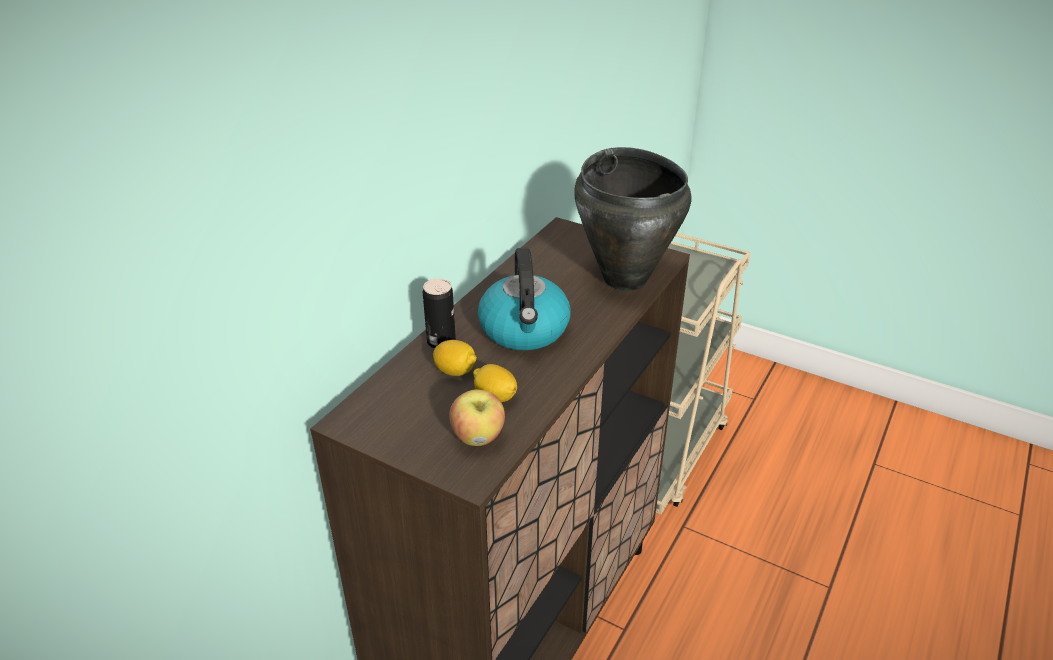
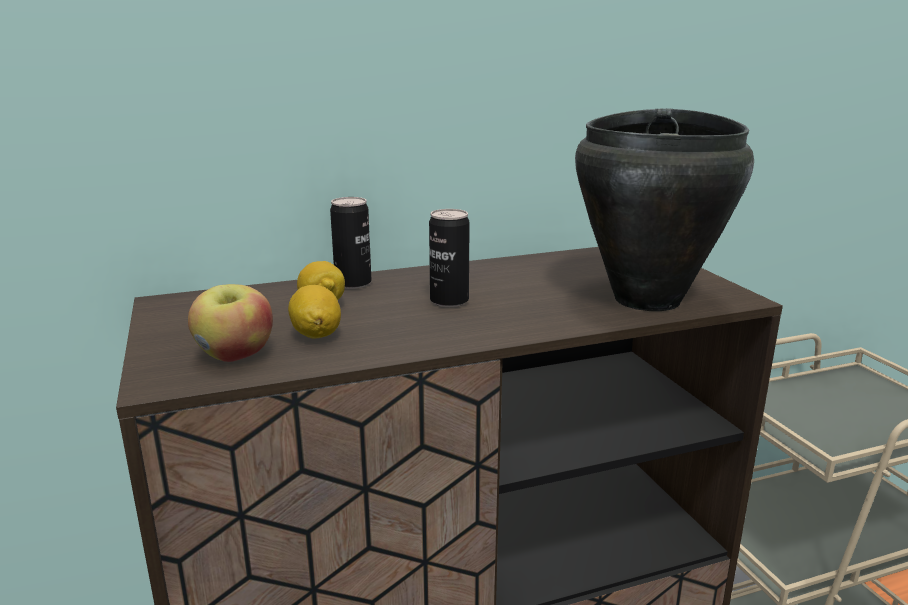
camera: 40 degrees right, 15 degrees down
kettle [478,248,570,350] -> can [429,209,470,307]

